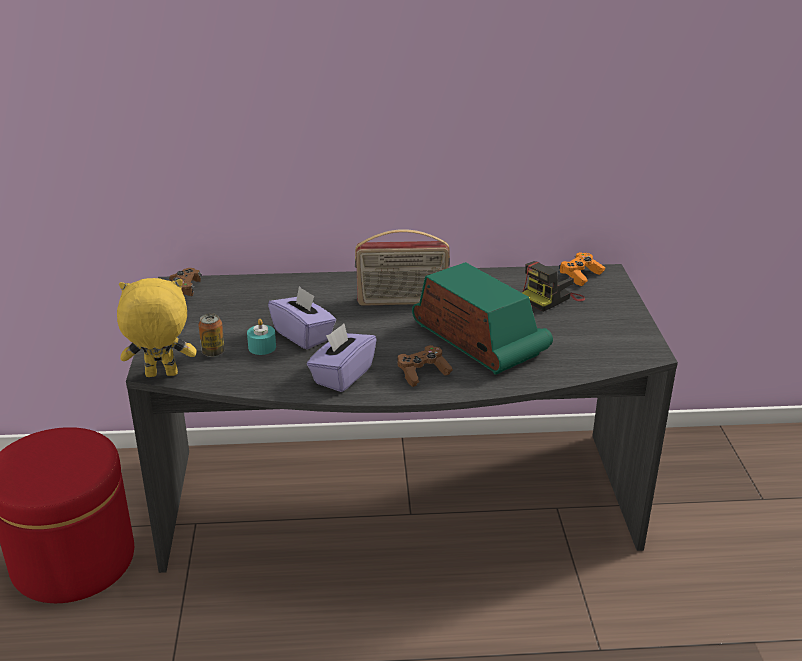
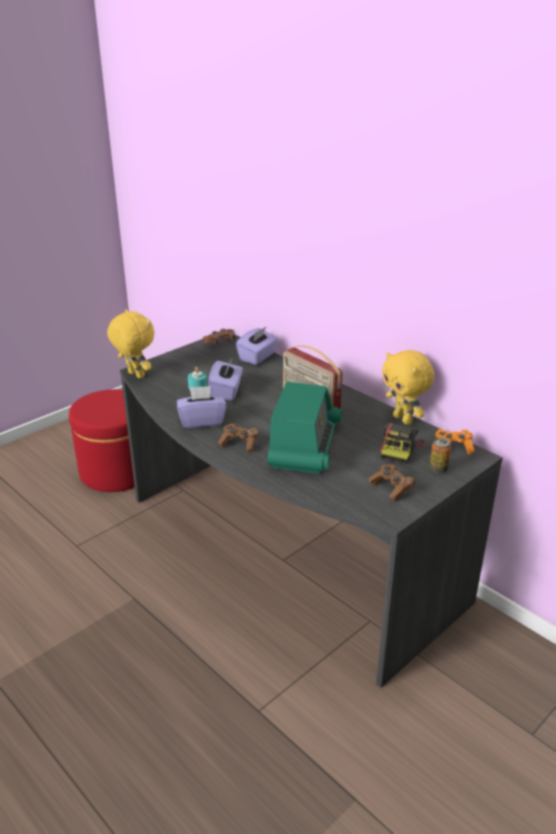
camera: 50 degrees right, 0 degrees up
can [198,313,225,357] -> can moved to [429,438,451,473]
camera [522,261,585,312] -> camera turned 75 degrees counterclockwise [380,423,426,464]
none -> purple tissue box [236,327,278,365]
none -> brown game controller [368,464,415,502]
none -> yellow plush toy [382,350,435,425]

